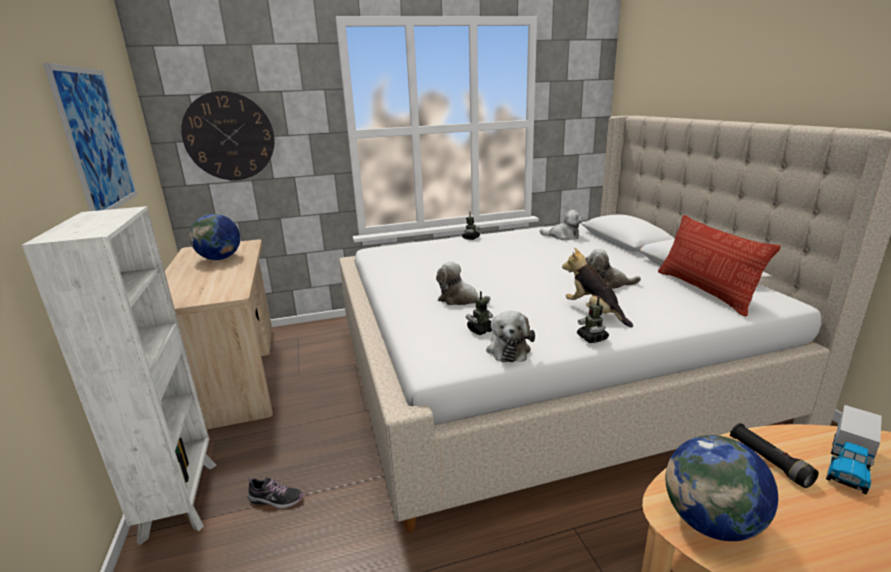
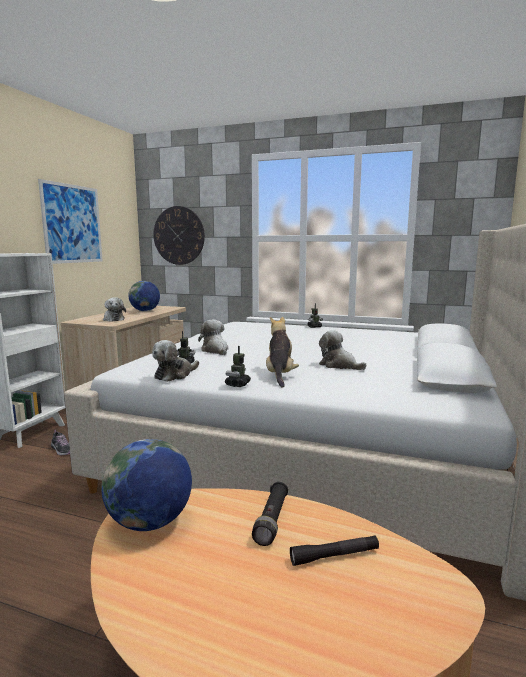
camera: 35 degrees right, 10 degrees down
plush toy [540,210,583,240] -> plush toy moved to [103,297,126,322]
pillow [658,215,781,316] -> none
toy truck [826,405,882,494] -> black flashlight [290,535,379,566]

